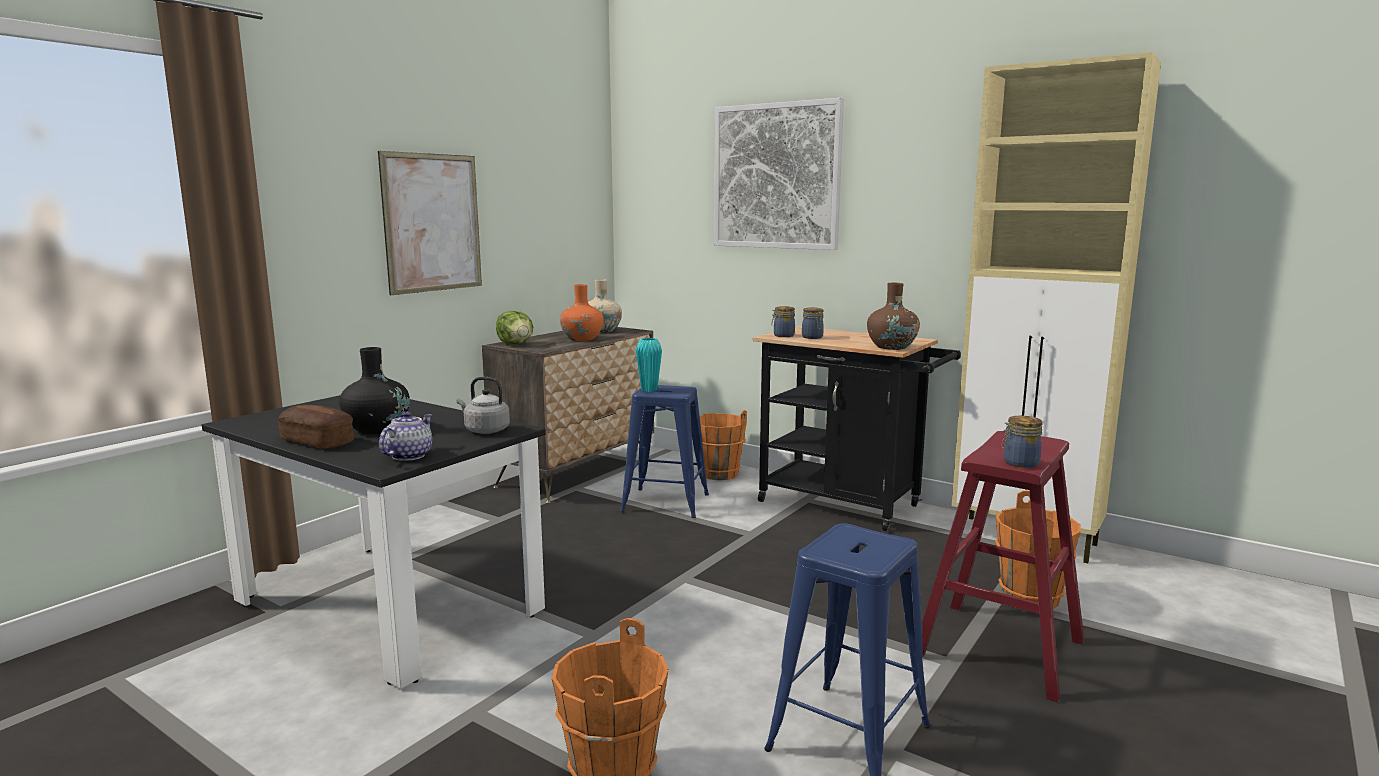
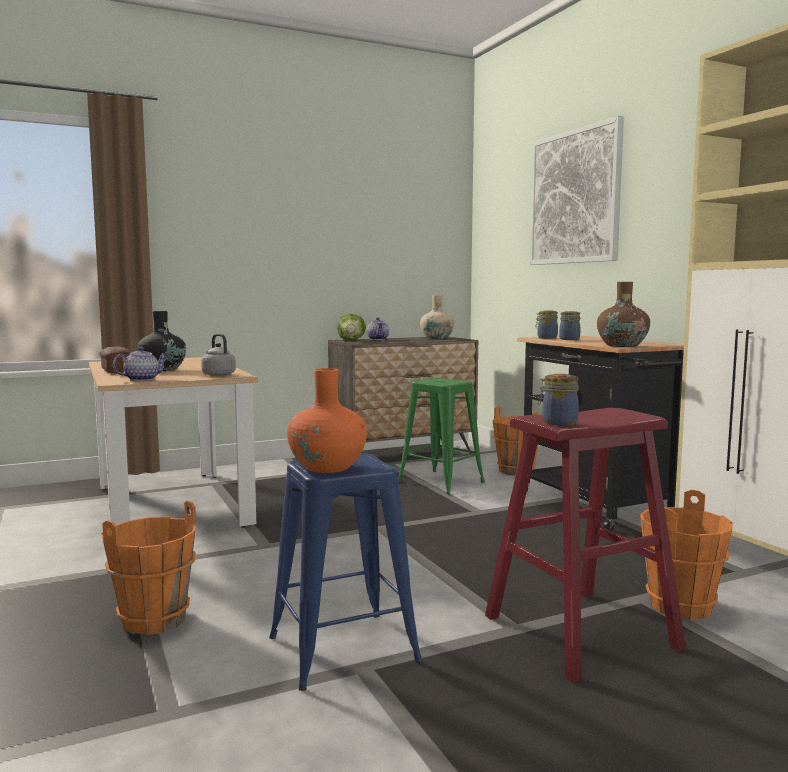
camera: 30 degrees right, 5 degrees down
black dining table [202,395,546,689] -> beige dining table [89,357,258,528]
picture [378,151,482,295] -> none
orange vase [560,284,603,341] -> orange vase moved to [287,368,367,473]
blue stool [620,385,709,518] -> green stool [398,378,485,494]
turquoise vase [636,338,662,392] -> none
none -> teapot [367,318,389,340]

